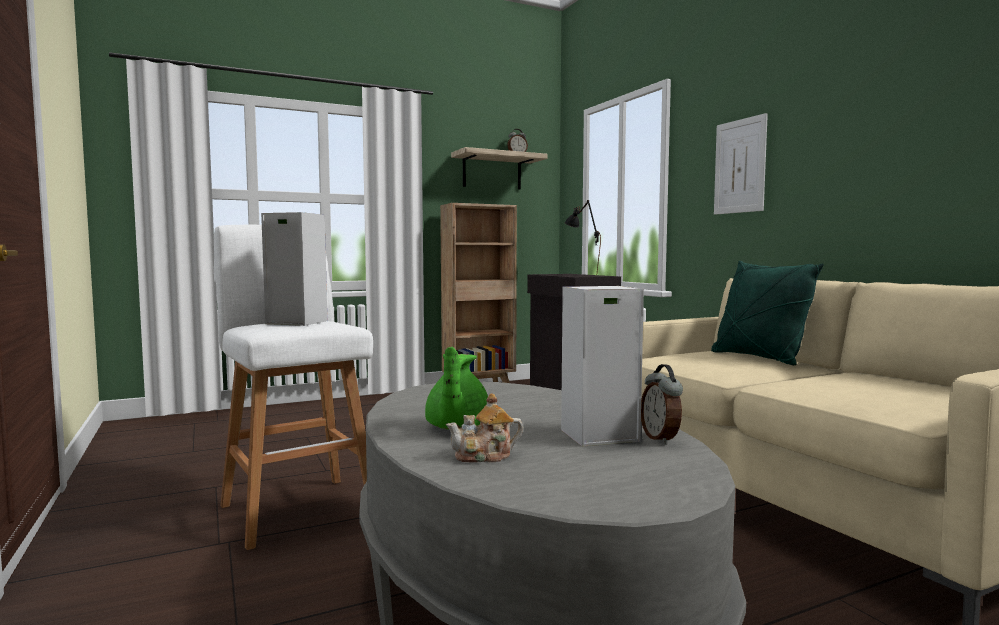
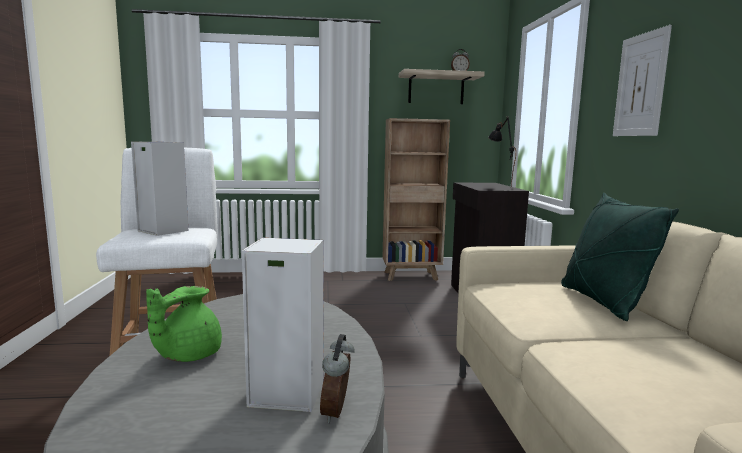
camera: 20 degrees right, 5 degrees up
teapot [446,393,523,463] -> none

